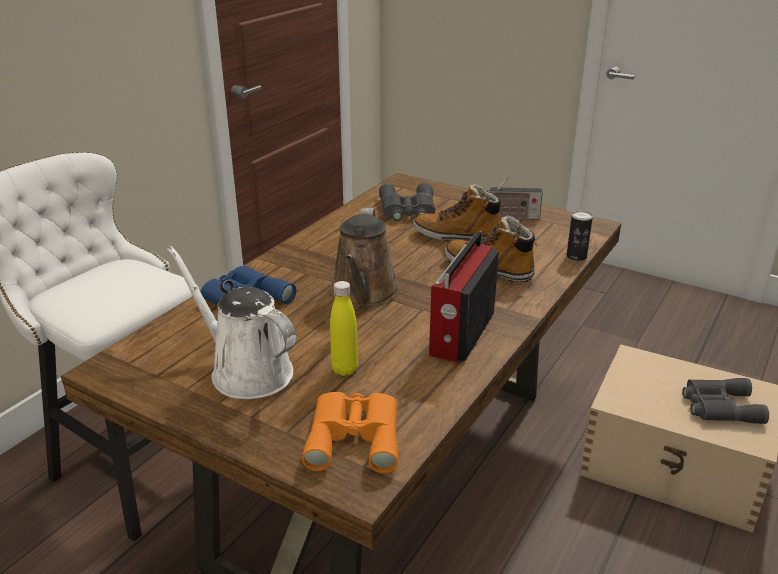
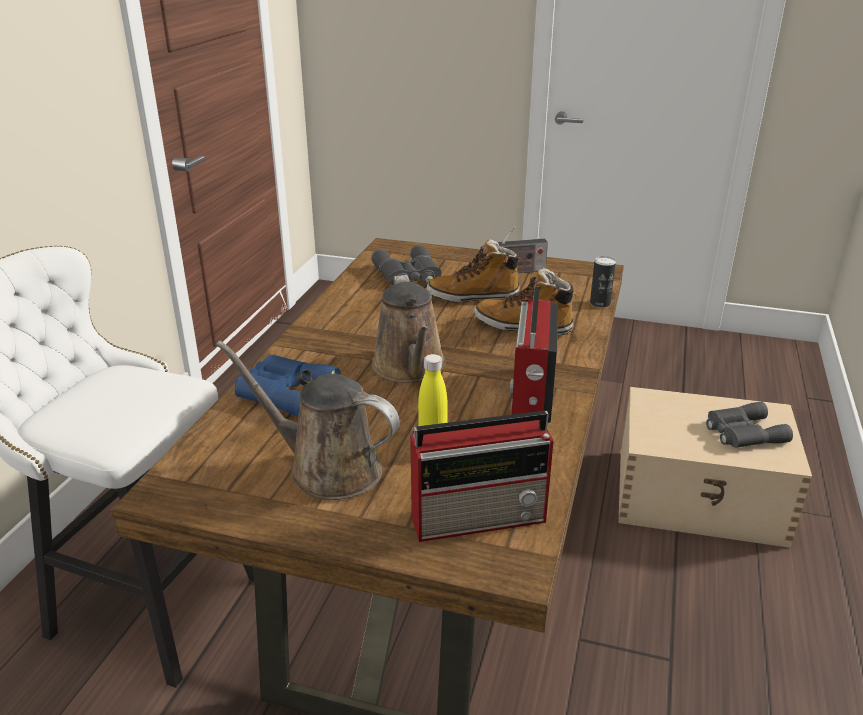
camera: 15 degrees left, 0 degrees up
white watering can [167,246,296,399] -> brown watering can [216,341,400,500]
orange binoculars [302,392,399,473] -> radio [410,410,553,542]

